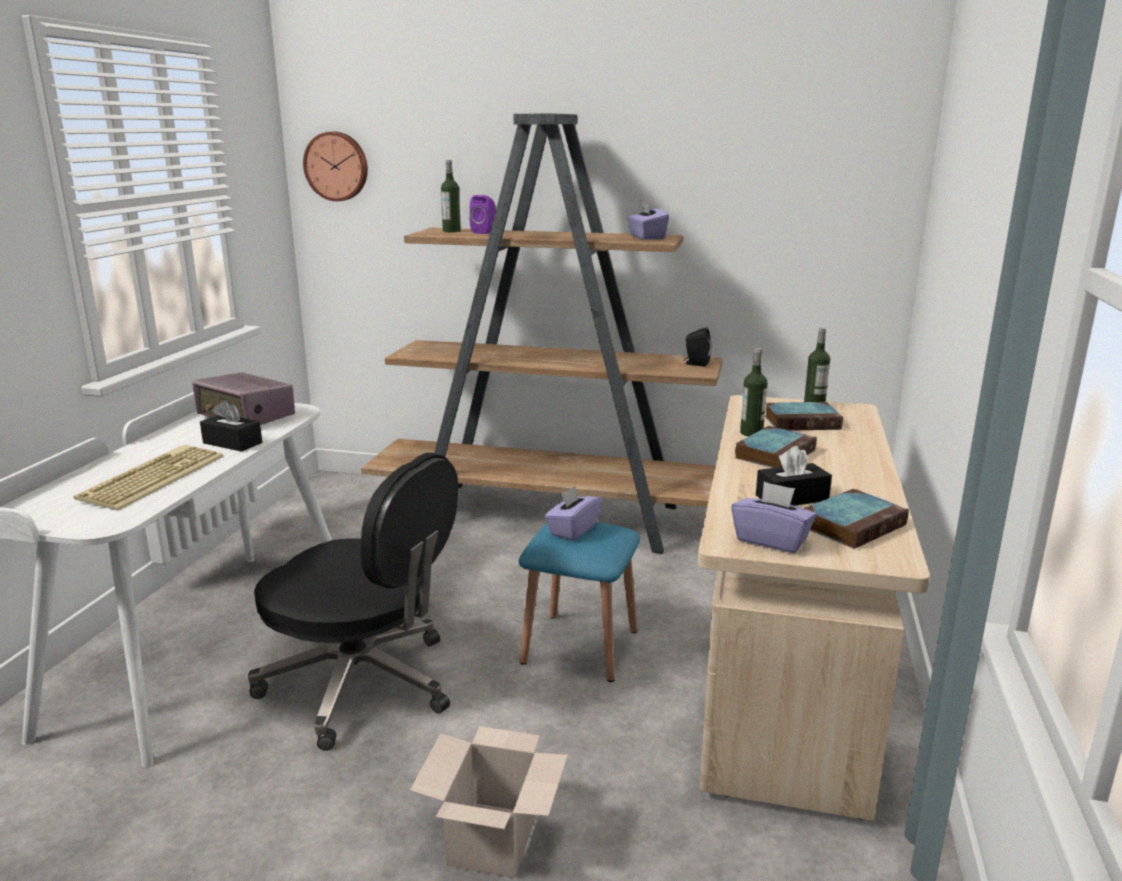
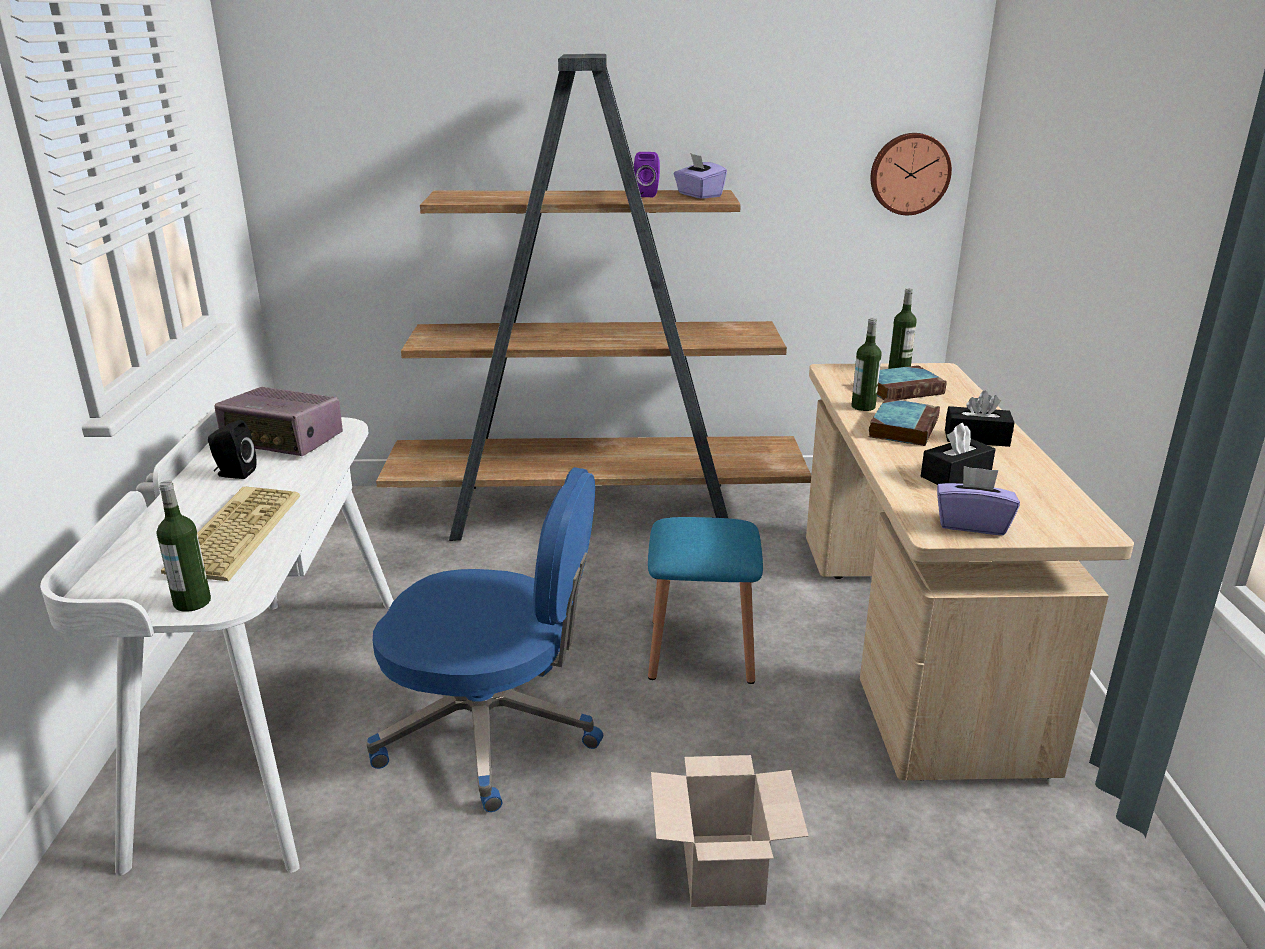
camera: 15 degrees left, 5 degrees up
black tissue box [200,400,262,452] -> black tissue box moved to [945,391,1015,447]
black office chair [248,453,458,751] -> blue office chair [367,467,603,812]
wall clock [303,132,368,201] -> wall clock moved to [871,133,952,215]
bottle [441,160,461,232] -> bottle moved to [157,481,211,612]
purple speaker [470,195,496,234] -> purple speaker moved to [634,152,660,197]
purple tissue box [545,486,601,541] -> none
black speaker [683,327,711,367] -> black speaker moved to [208,420,257,479]
book [804,489,909,549] -> none

